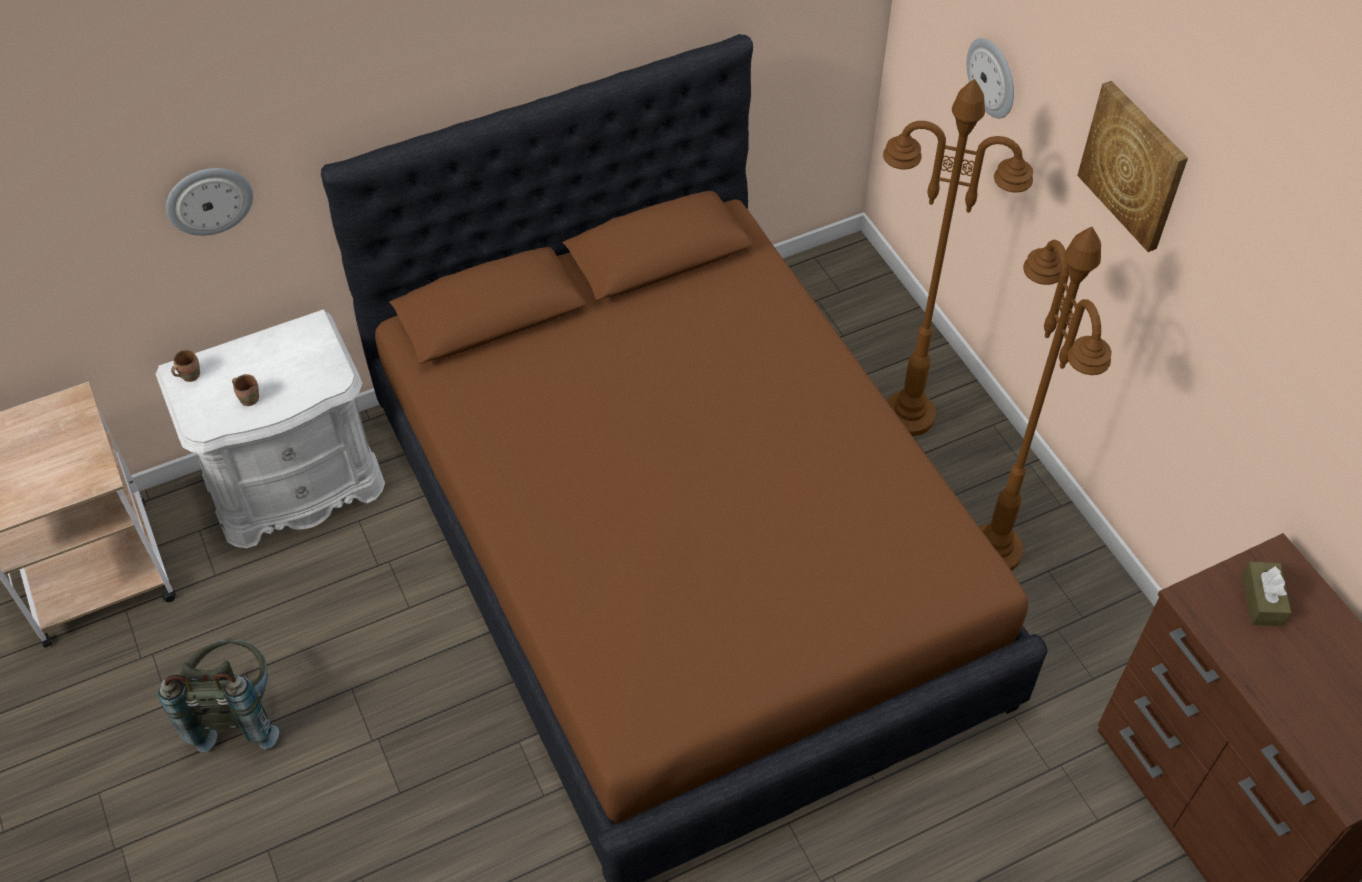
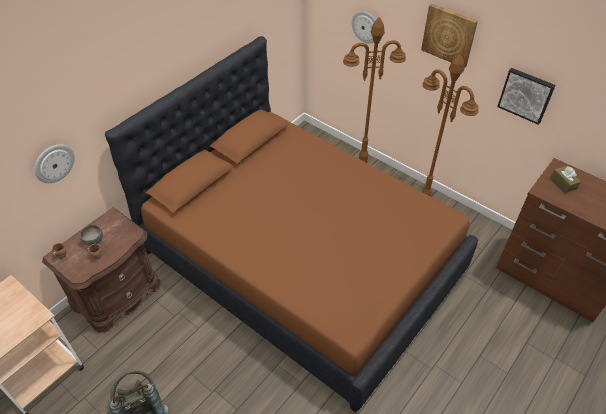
camera: 25 degrees left, 5 degrees down
white nightstand [156,309,385,548] -> brown nightstand [42,207,161,333]
none -> grey bowl [80,225,103,246]
none -> picture [497,68,556,125]

